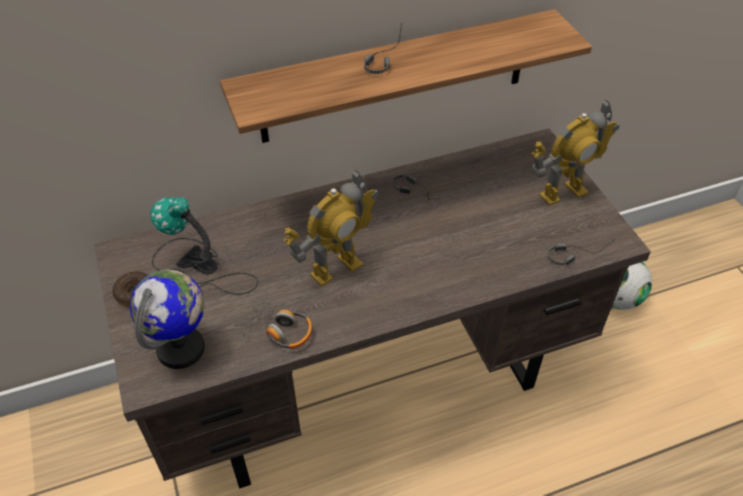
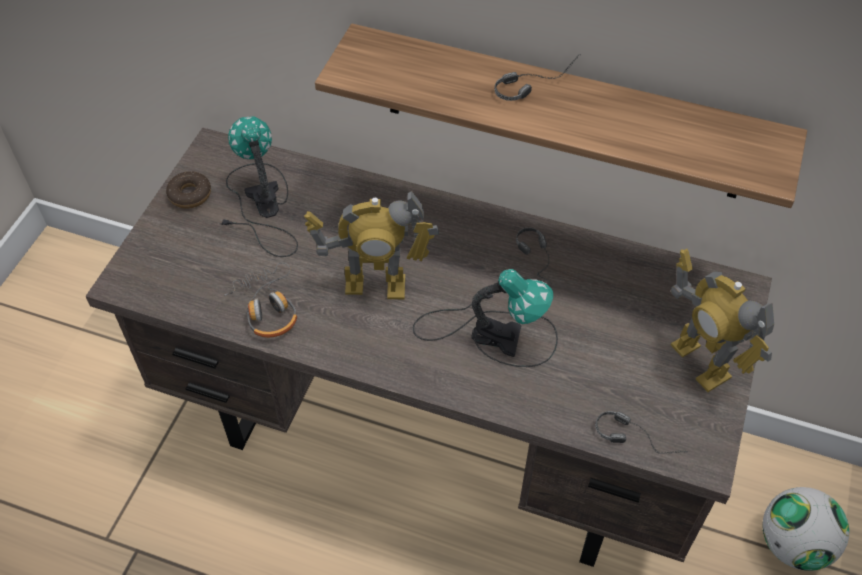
camera: 40 degrees right, 5 degrees up
globe [130,270,205,369] -> none
toy robot [531,99,619,206] -> toy robot turned 45 degrees clockwise [671,249,774,392]
none -> table lamp [413,269,558,367]

